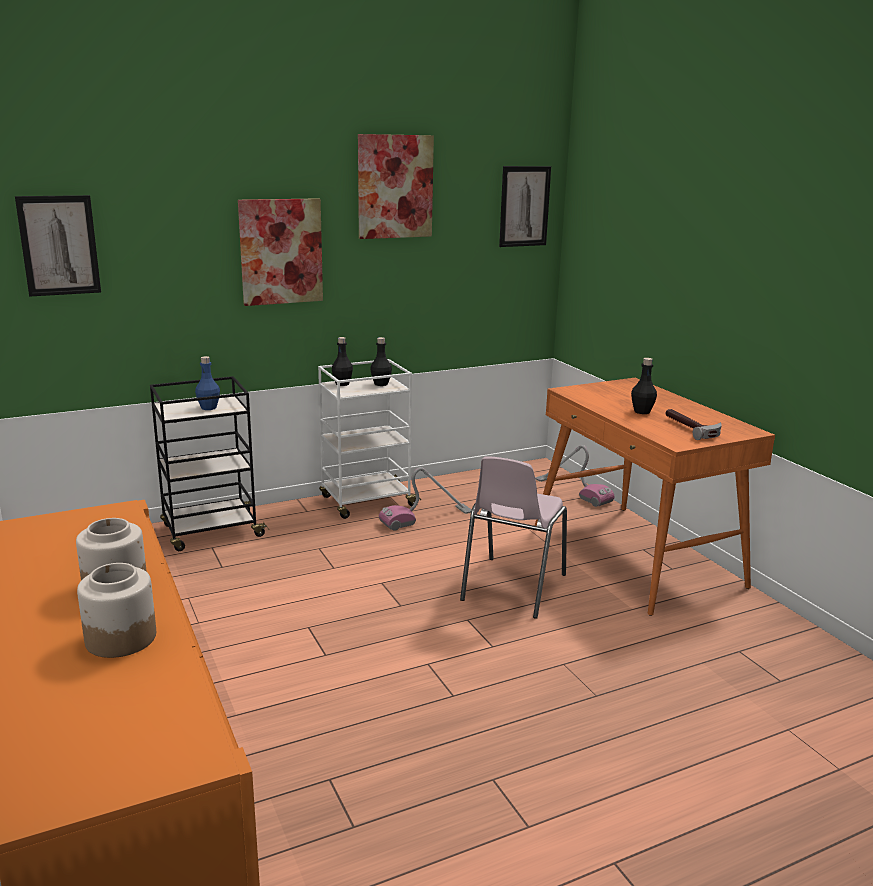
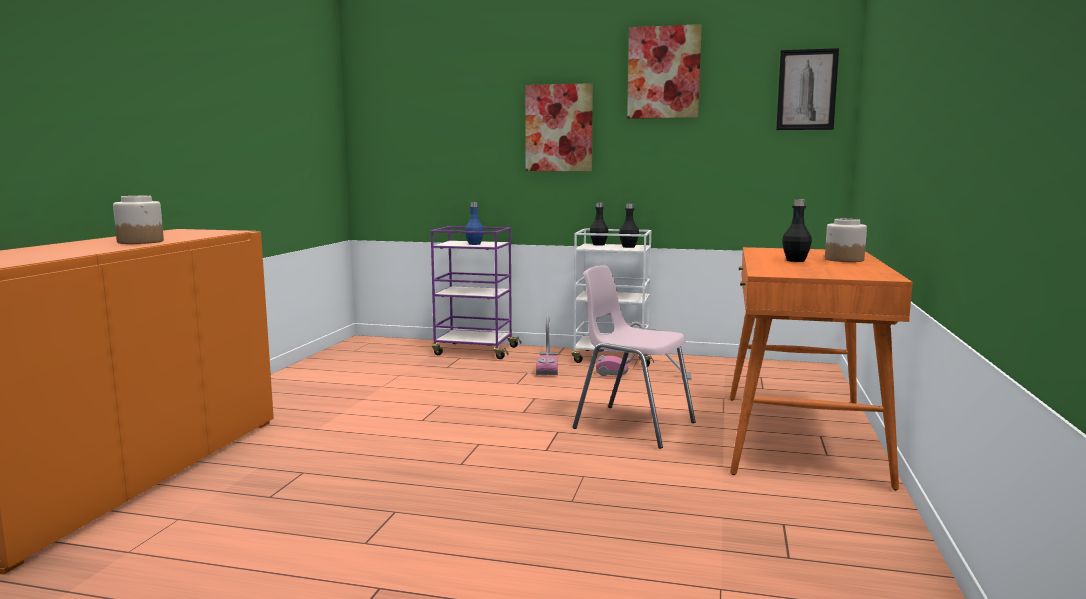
camera: 40 degrees right, 10 degrees down
picture [15,195,101,297] -> none
jar [77,563,156,658] -> jar moved to [825,219,867,262]
black cart [150,376,269,551] -> purple cart [431,226,522,359]
pink chair [460,456,567,619] -> pink chair turned 60 degrees clockwise [573,265,696,449]
vacuum cleaner [535,445,614,507] -> vacuum cleaner moved to [536,316,558,375]
hammer [666,409,722,440] -> none

